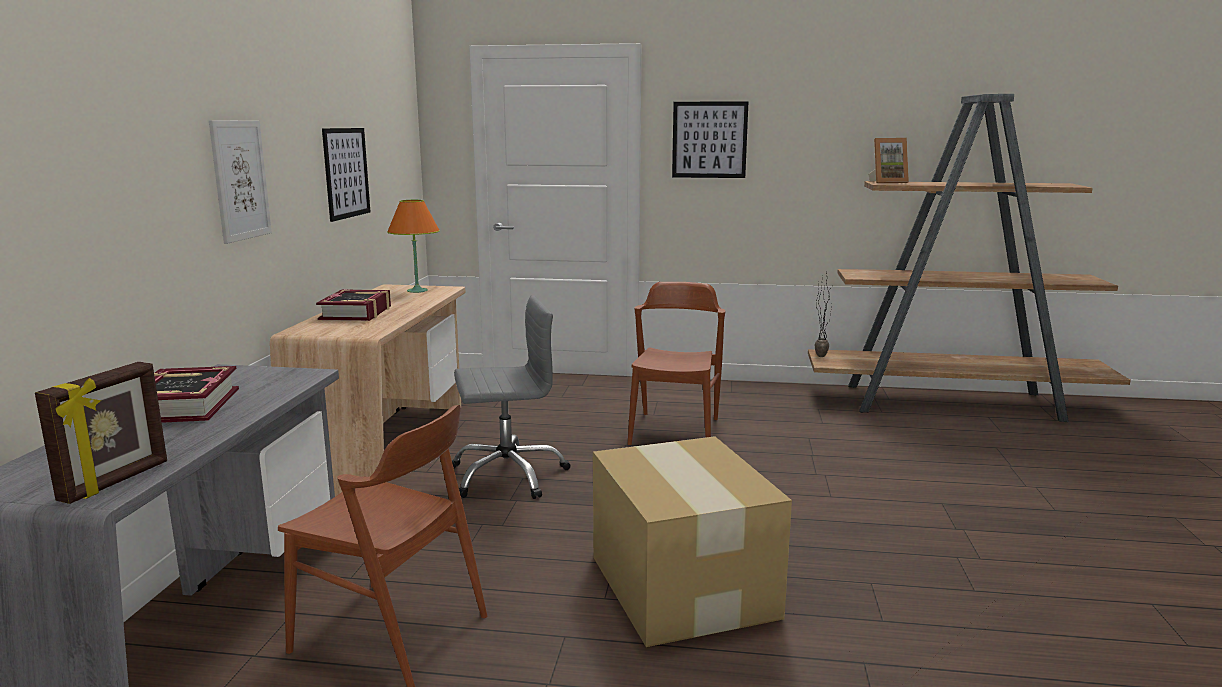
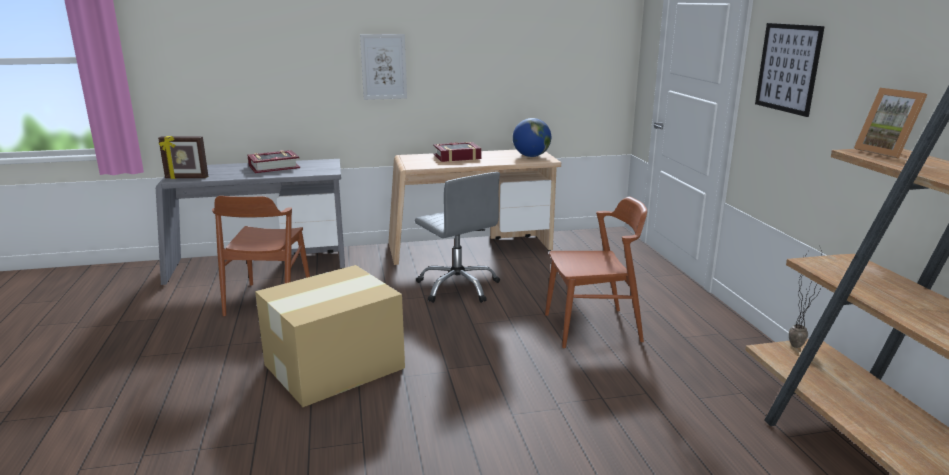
camera: 70 degrees right, 5 degrees up
picture [322,128,370,222] -> none
orange table lamp [387,200,440,293] -> globe [513,118,551,157]

